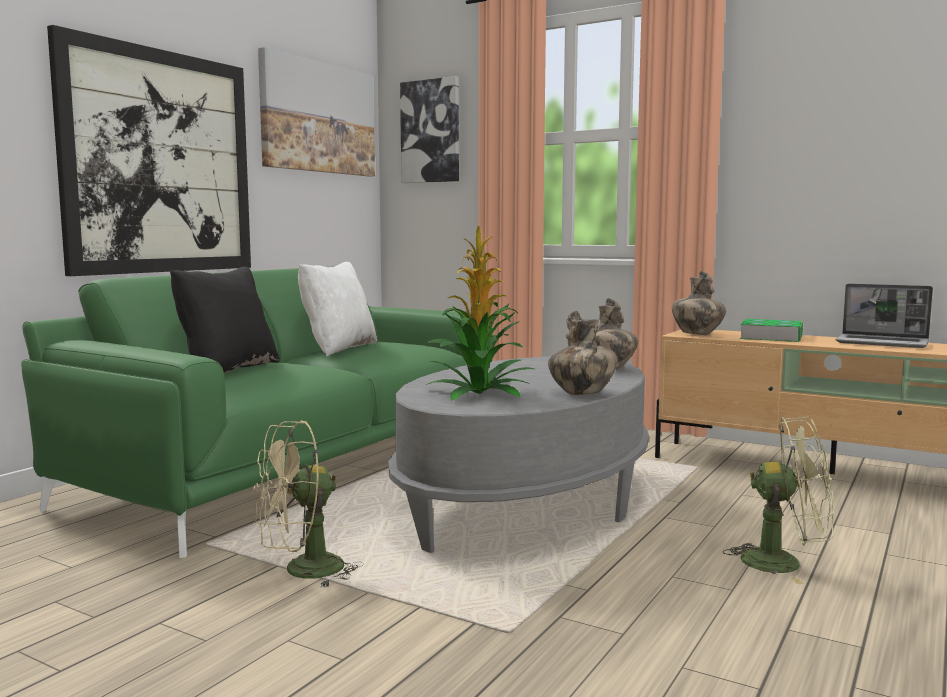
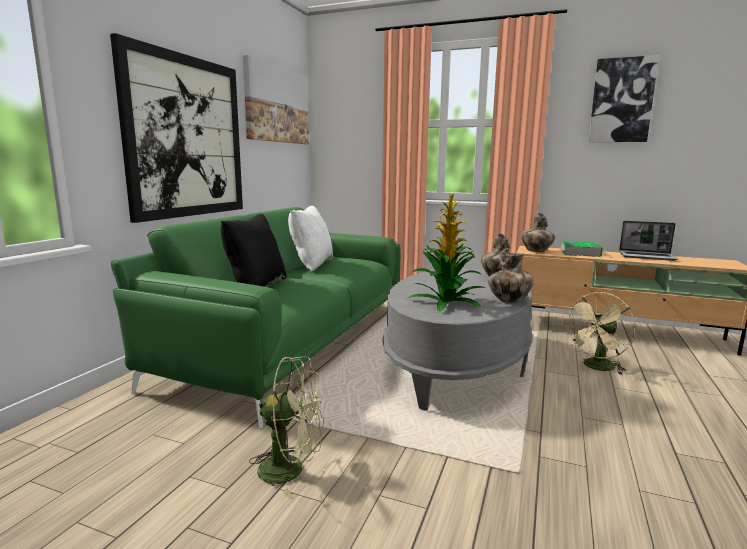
camera: 10 degrees left, 5 degrees up
beige fan [254,421,364,588] -> beige fan moved to [564,292,635,375]
picture [400,76,459,183] -> picture moved to [588,55,659,142]
green fan [723,416,834,584] -> green fan moved to [249,356,324,497]

